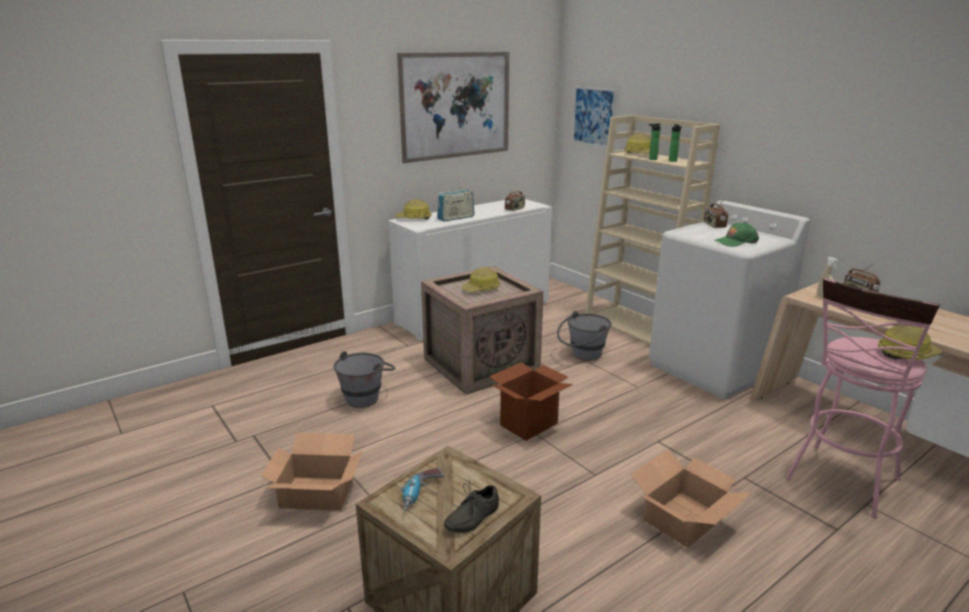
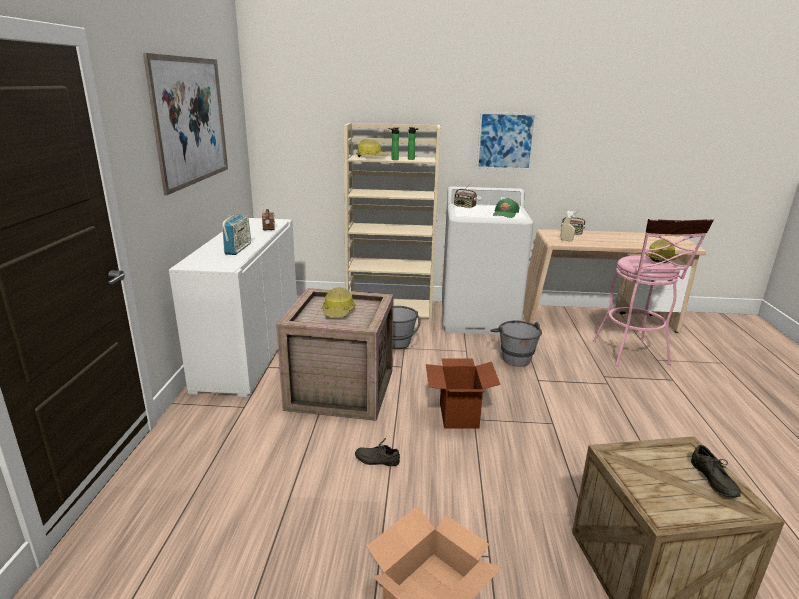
camera: 50 degrees left, 0 degrees up
grey bucket [333,351,395,408] -> grey bucket moved to [490,321,542,367]
hard hat [396,199,431,220] -> none
power drill [400,468,444,511] -> none
picture [572,87,617,148] -> picture moved to [476,112,537,170]
cardboard box [630,449,751,548] -> none
none -> grey shoe [355,437,400,466]

